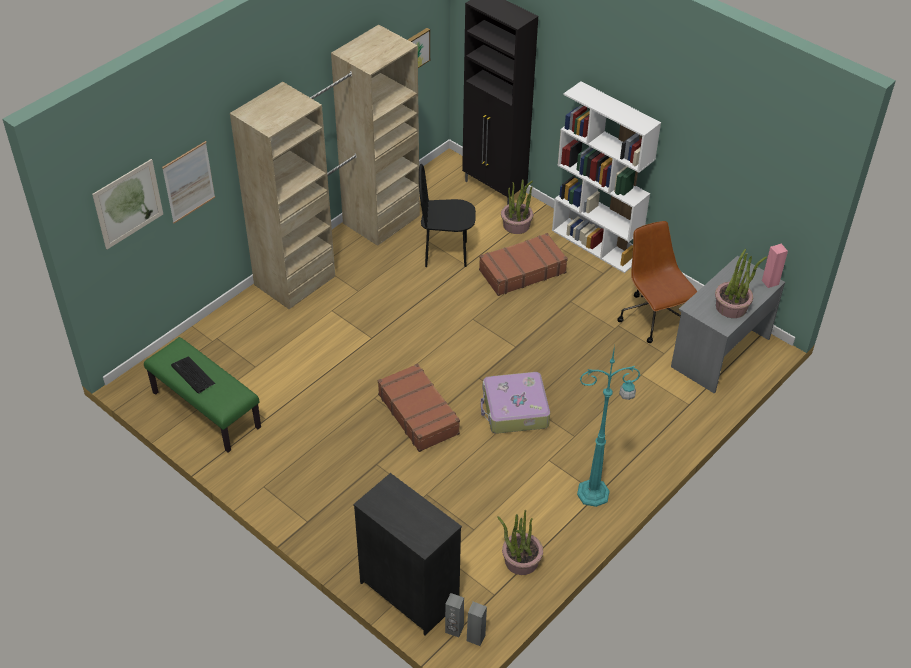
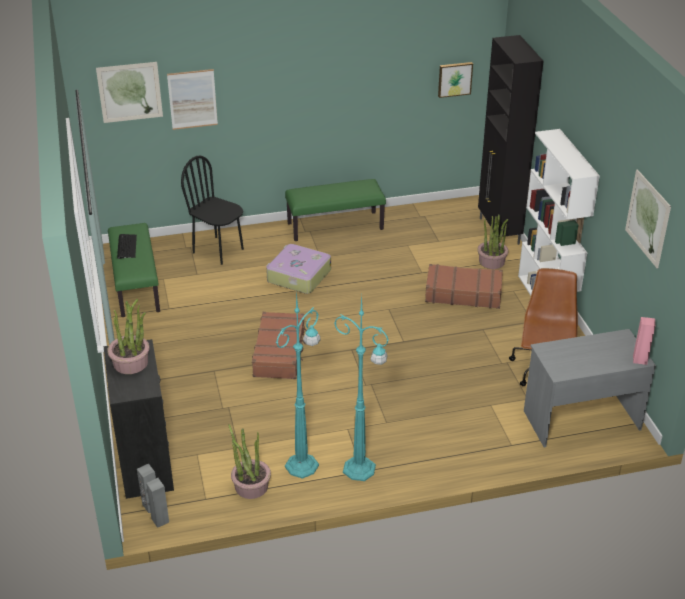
camera: 35 degrees right, 10 degrees down
beige wardrobe [230,25,420,309] -> green bench [285,179,386,241]
black chair [419,164,476,267] -> black chair moved to [181,156,244,265]
suitcase [481,372,550,434] -> suitcase moved to [266,244,331,294]
potted plant [715,249,767,318] -> potted plant moved to [107,299,149,374]
none -> turquoise floor lamp [276,290,321,479]
none -> picture [625,169,671,268]

